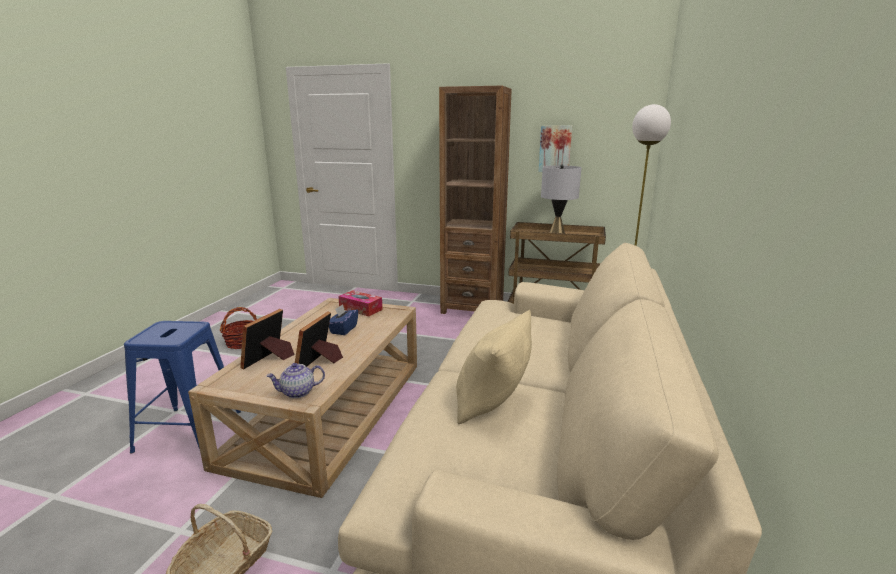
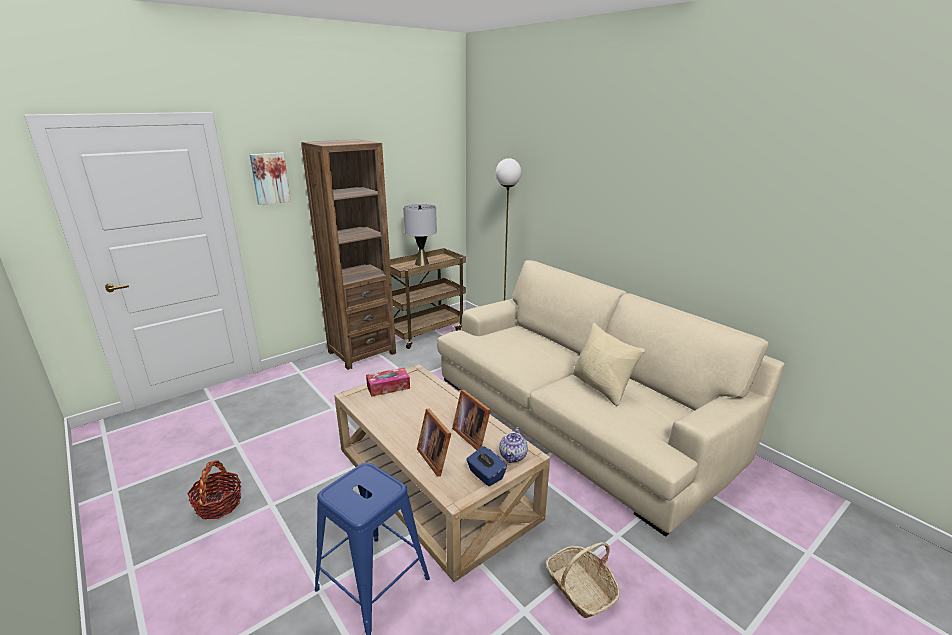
camera: 55 degrees left, 5 degrees up
blue tissue box [329,304,358,335] -> blue tissue box moved to [466,446,507,486]
picture [538,125,572,172] -> picture moved to [250,153,291,205]

